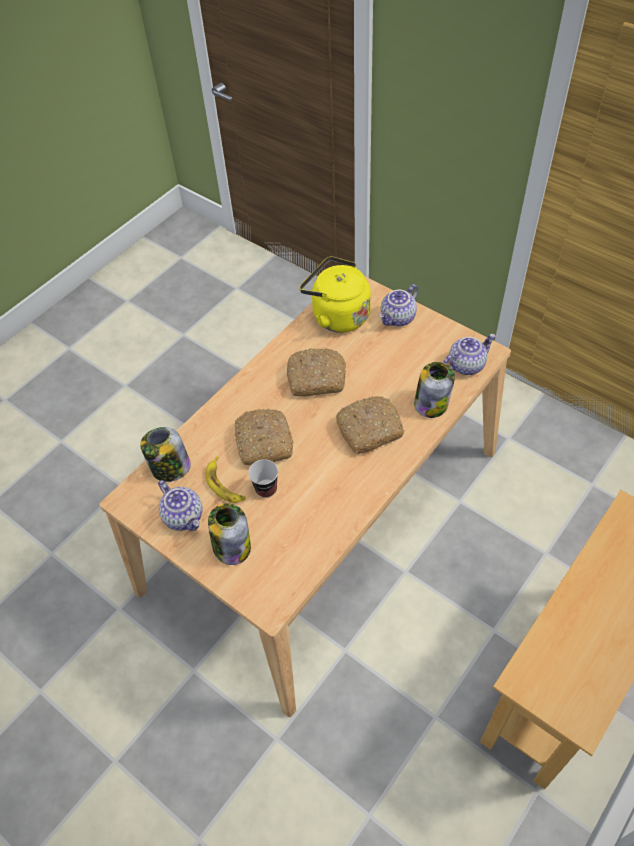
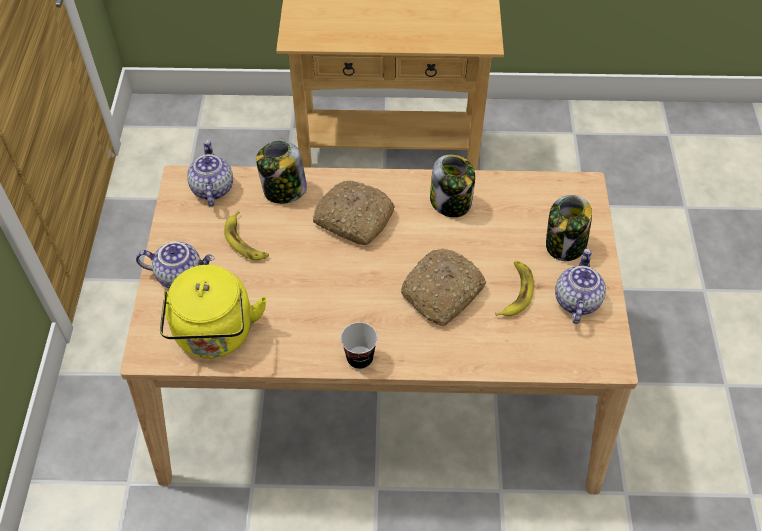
camera: 130 degrees left, 0 degrees up
jar [140,427,191,482] -> jar moved to [430,155,475,217]
cup [248,459,278,498] -> cup moved to [341,322,378,369]
bread [287,348,346,397] -> none
teapot [443,334,496,375] -> teapot turned 60 degrees clockwise [187,140,233,207]
none -> banana [224,211,269,260]

